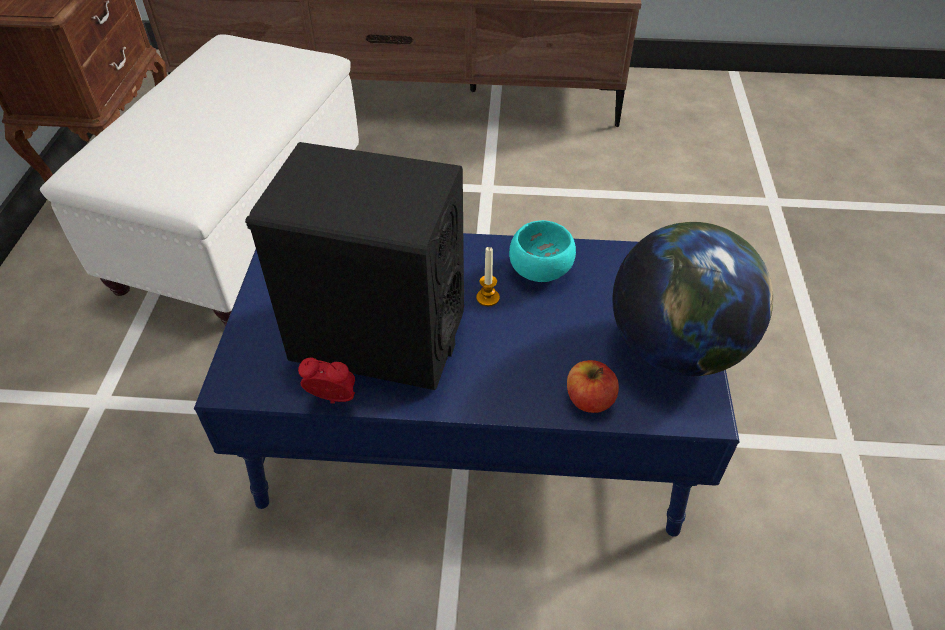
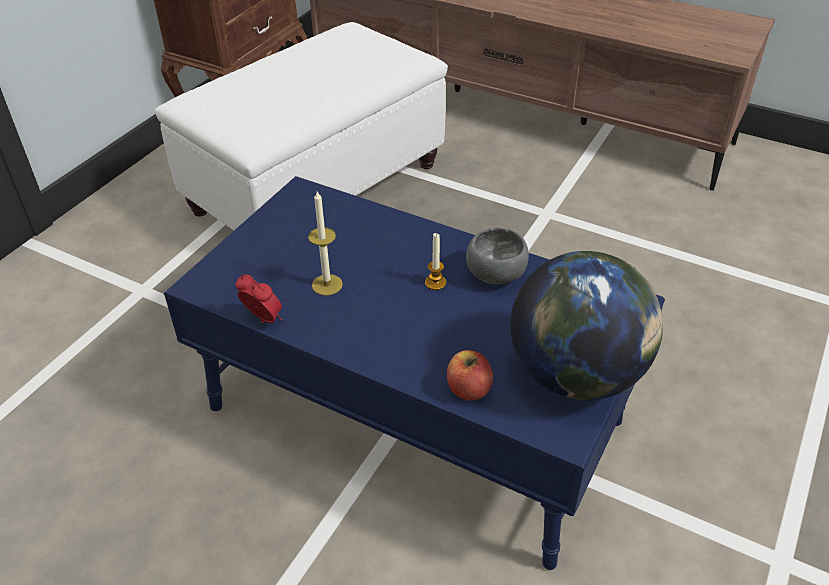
camera: 25 degrees right, 5 degrees down
black speaker [245,142,464,390] -> candle [308,191,343,295]
turquoise bowl [509,220,576,282] -> grey bowl [466,227,529,284]

